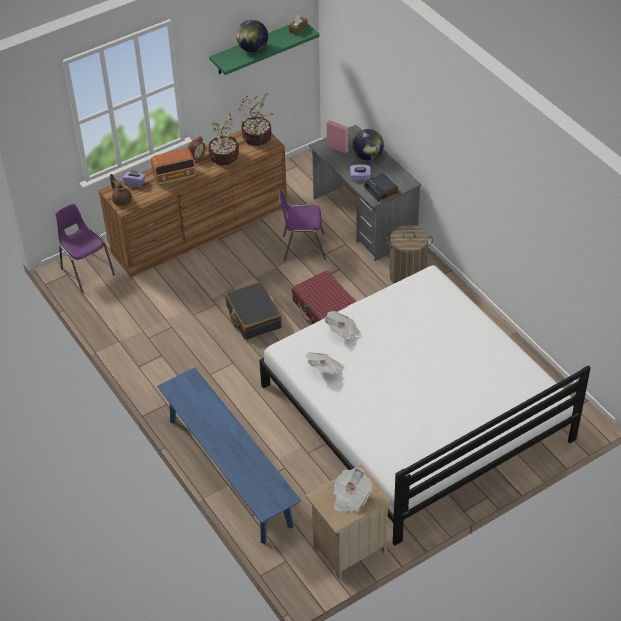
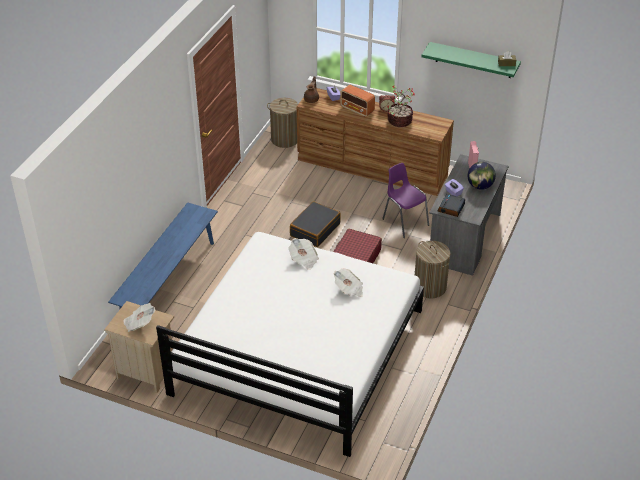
camera: 55 degrees right, 5 degrees down
purple chair [56,204,115,292] -> laundry basket [267,98,298,148]
globe [236,20,268,52] -> none
potted plant [238,93,274,146] -> none
newspaper [306,352,344,375] -> newspaper moved to [334,269,363,297]

